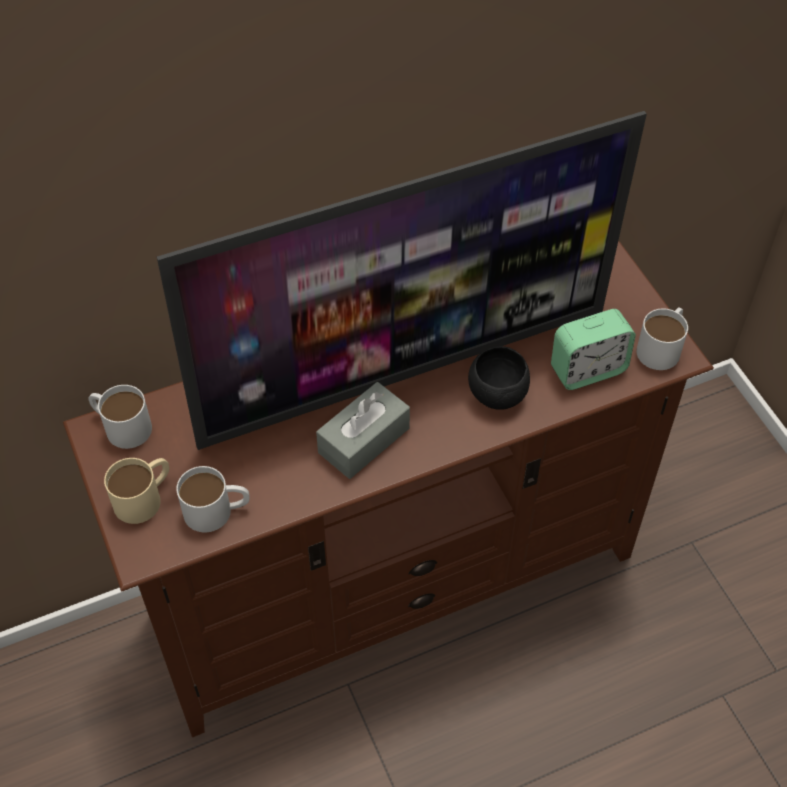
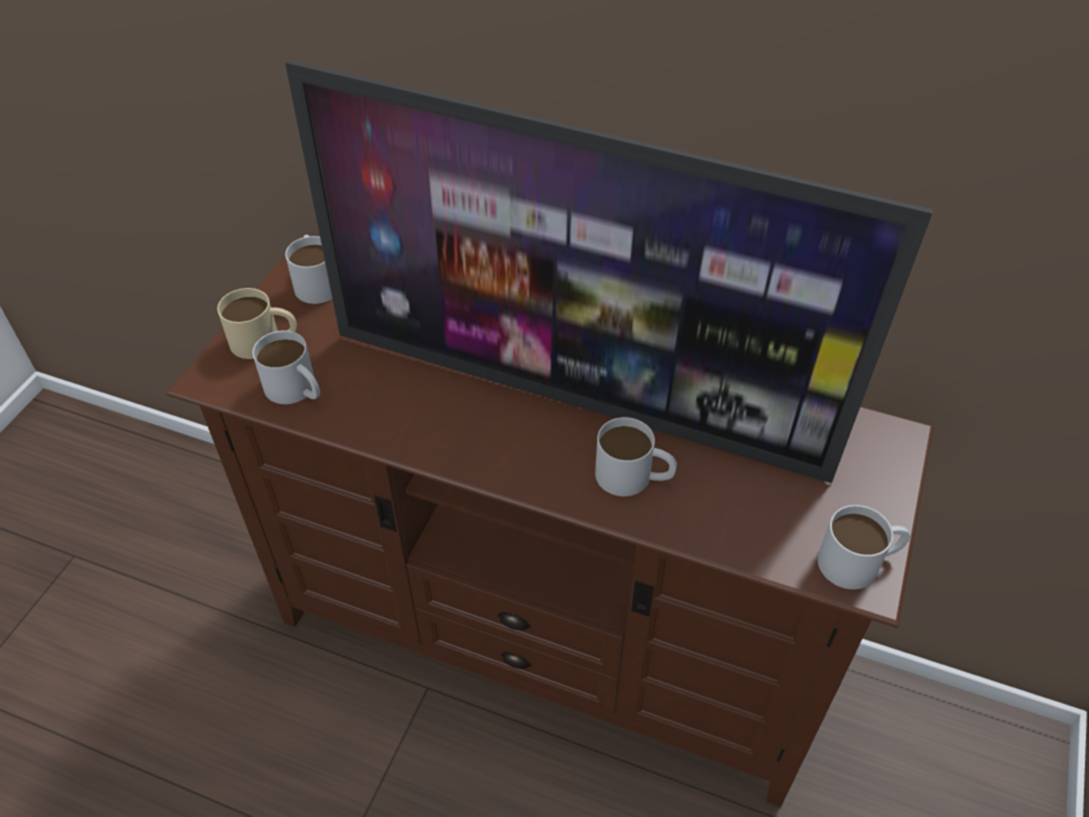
camera: 45 degrees right, 5 degrees down
grey tissue box [316,382,410,479] -> none
black bowl [468,346,530,410] -> white mug [595,417,677,496]
alarm clock [551,309,636,390] -> none

